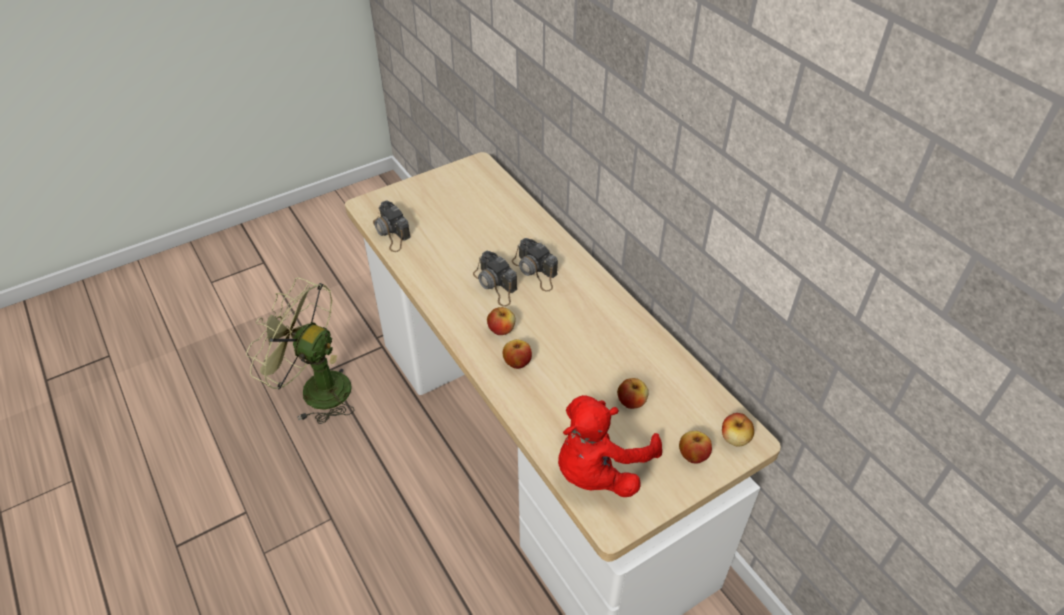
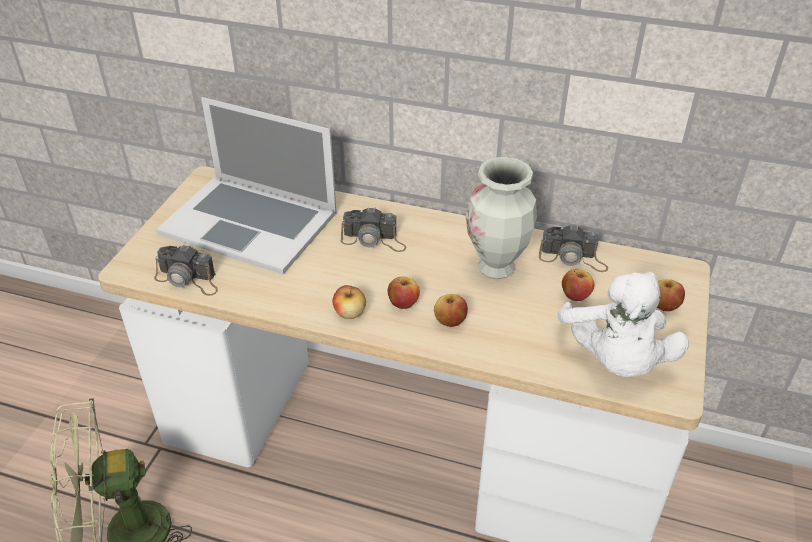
camera: 40 degrees left, 5 degrees down
camera [473,251,517,307] -> camera moved to [539,224,608,272]
red plush toy [558,395,662,497] -> white plush toy [558,272,689,377]
apple [722,413,754,446] -> apple moved to [333,285,366,319]
none -> laptop [156,97,337,274]
none -> vase [466,157,537,279]

